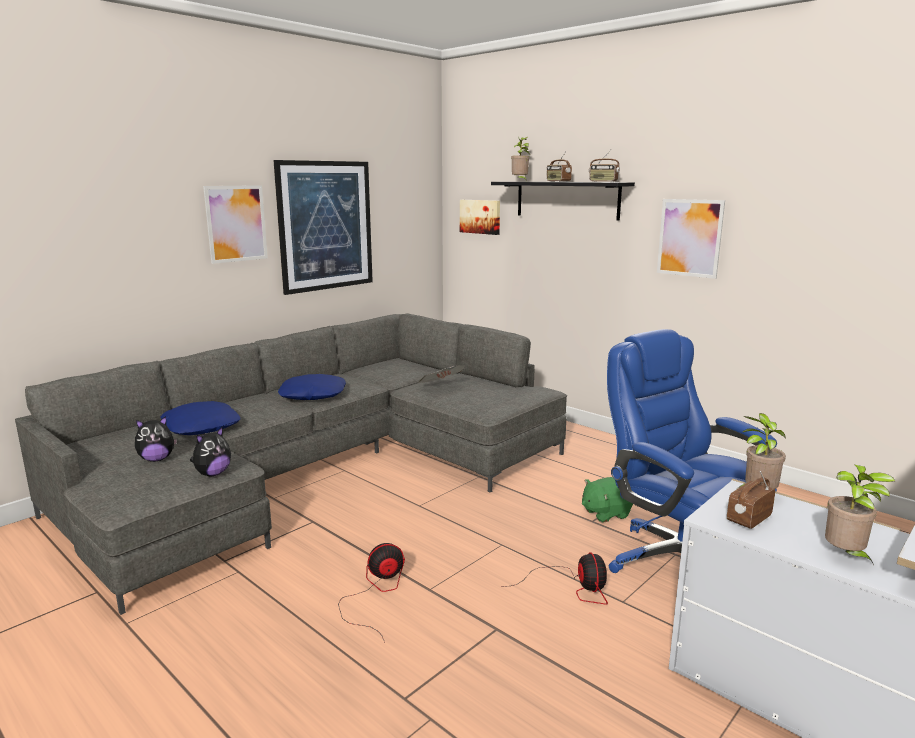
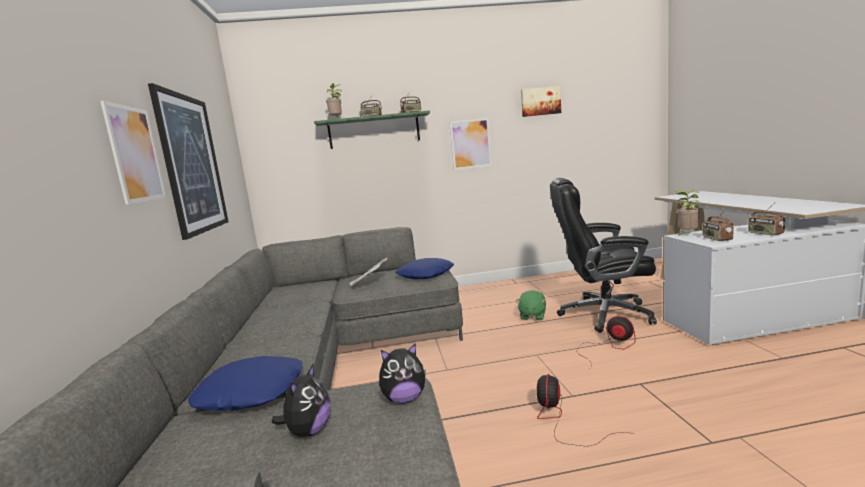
camera: 50 degrees left, 5 degrees down
plush toy [190,427,231,476] -> plush toy turned 90 degrees clockwise [379,343,426,404]
blue pillow [278,374,346,400] -> blue pillow moved to [395,258,454,279]
picture [460,200,500,235] -> picture moved to [521,86,561,117]
black shelf [491,182,635,220] -> green shelf [314,110,430,149]
blue office chair [607,329,777,573] -> black office chair [550,178,657,333]
potted plant [825,465,895,565] -> radio [748,202,785,236]

